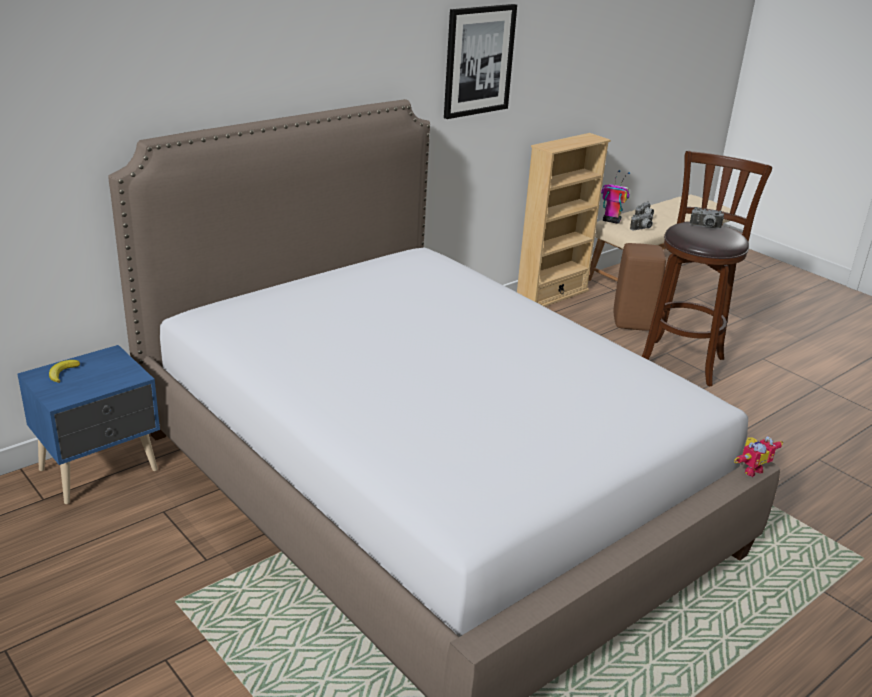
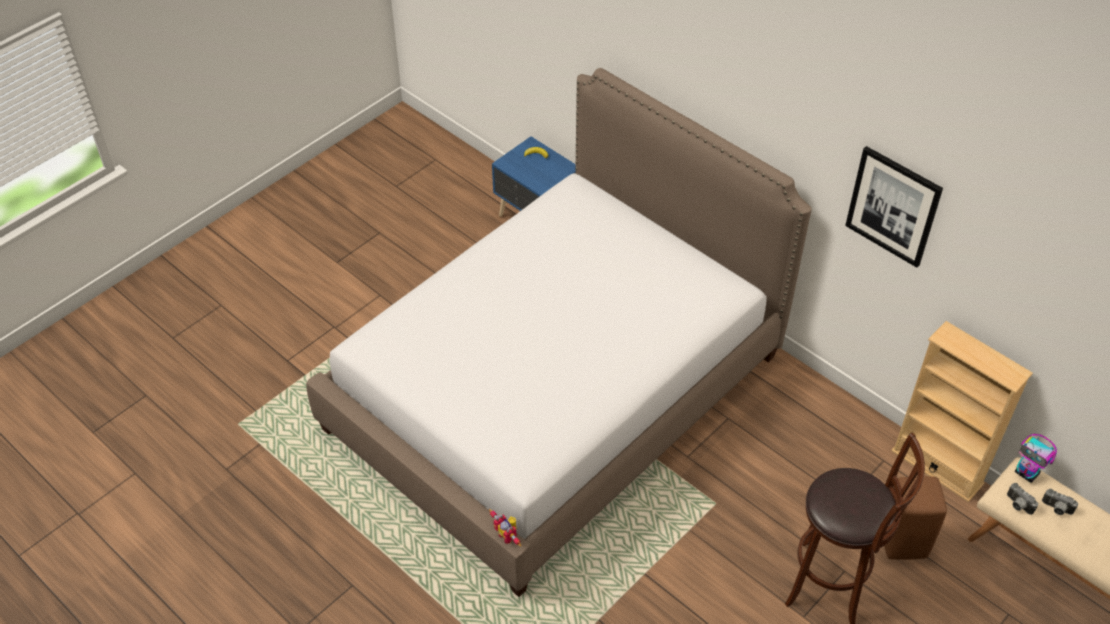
camera: 85 degrees right, 20 degrees up
toy robot [601,170,630,224] -> toy robot turned 120 degrees clockwise [1015,434,1057,483]
camera [690,207,724,229] -> none

